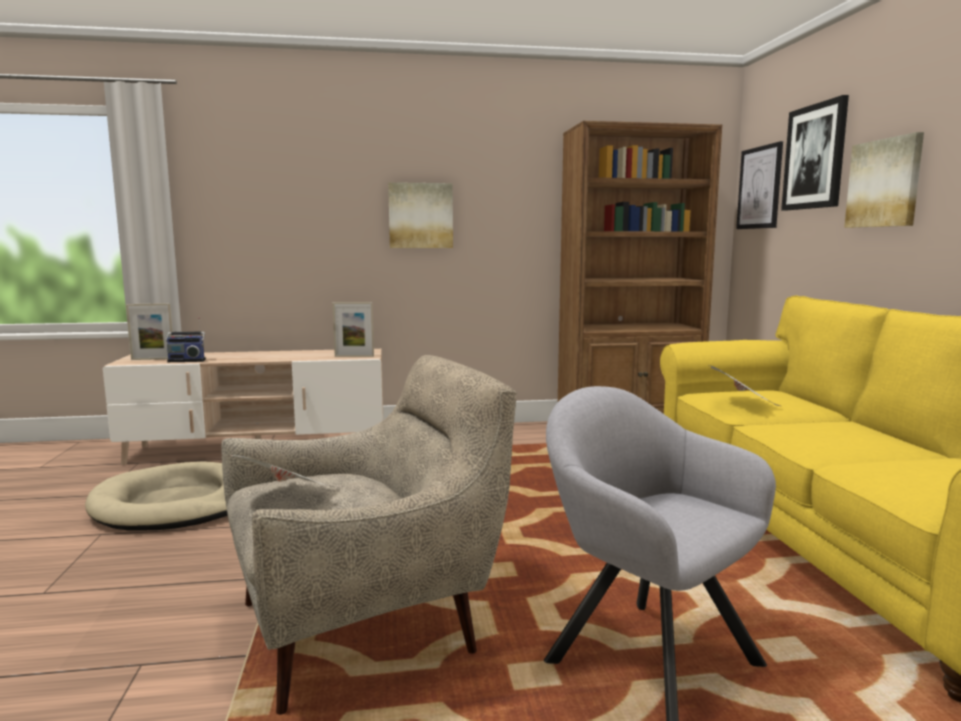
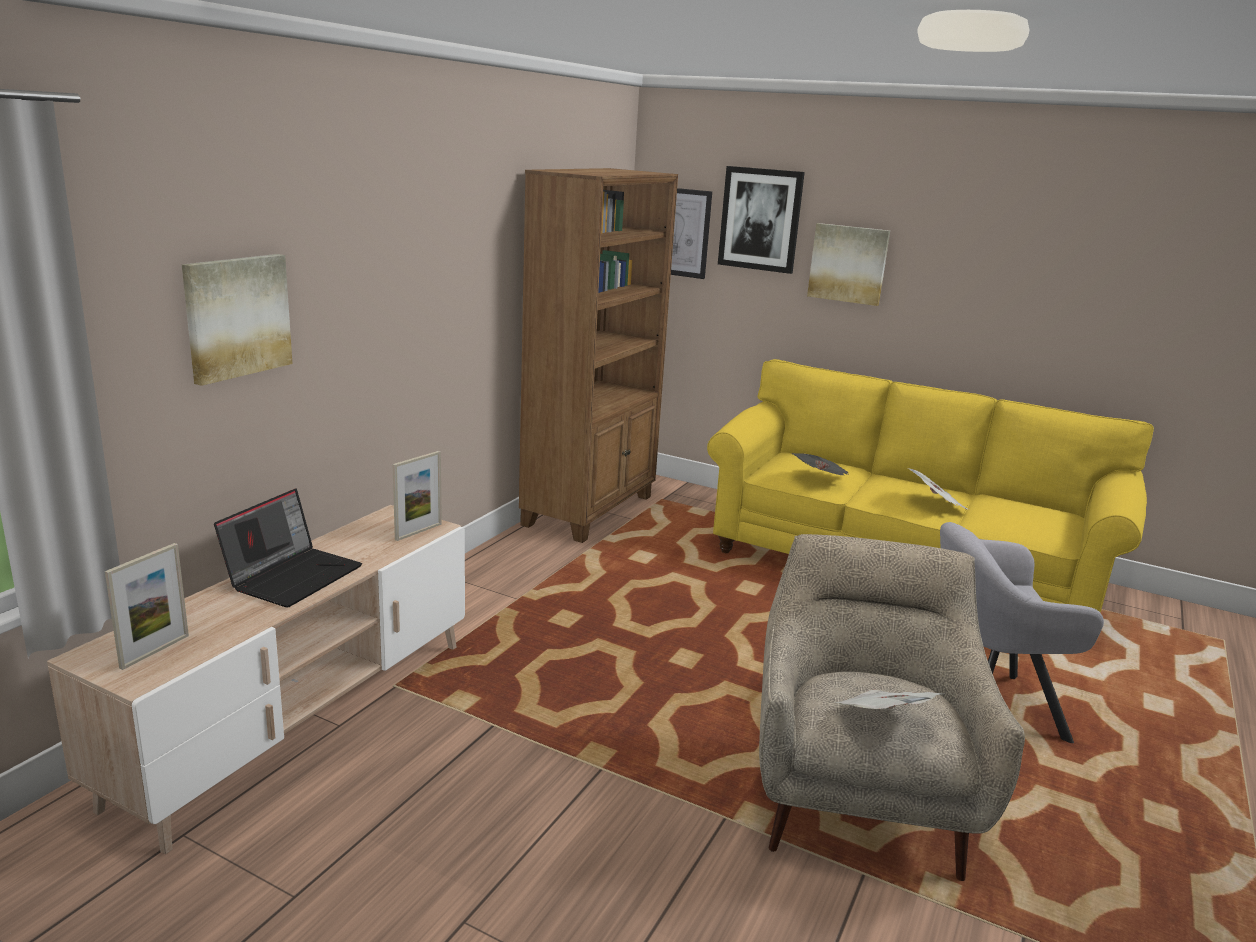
camera: 55 degrees left, 10 degrees up
beige dog bed [85,461,228,531] -> none
radio [166,317,206,362] -> none
picture [388,182,453,248] -> picture moved to [182,254,292,386]
none -> laptop [214,488,362,607]
none -> newspaper [907,468,969,510]

